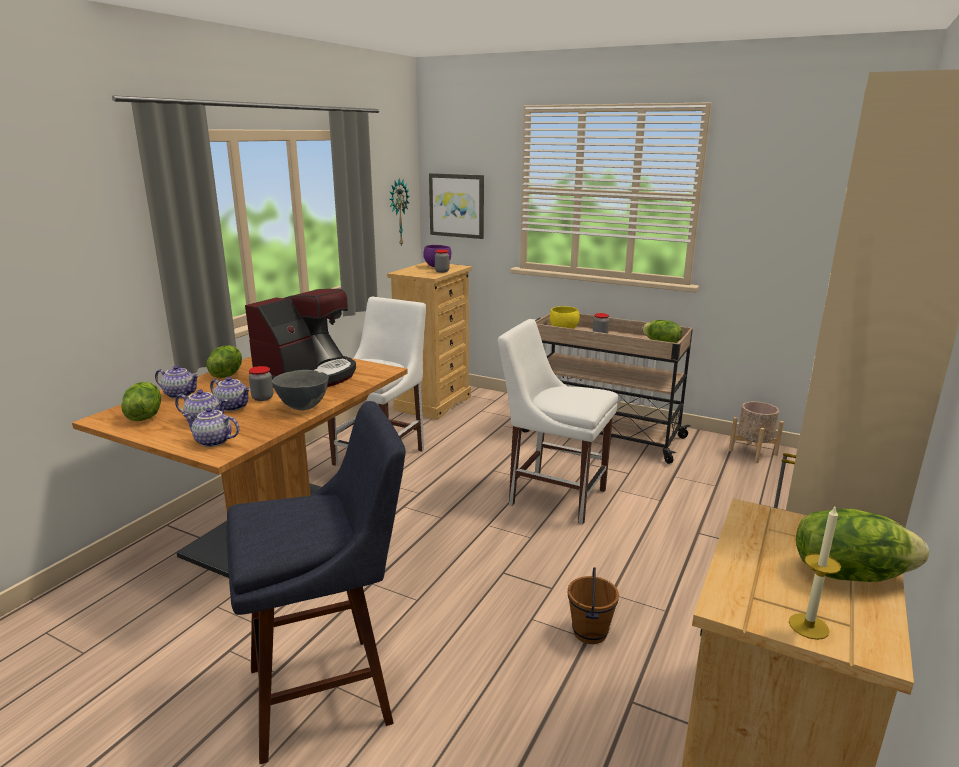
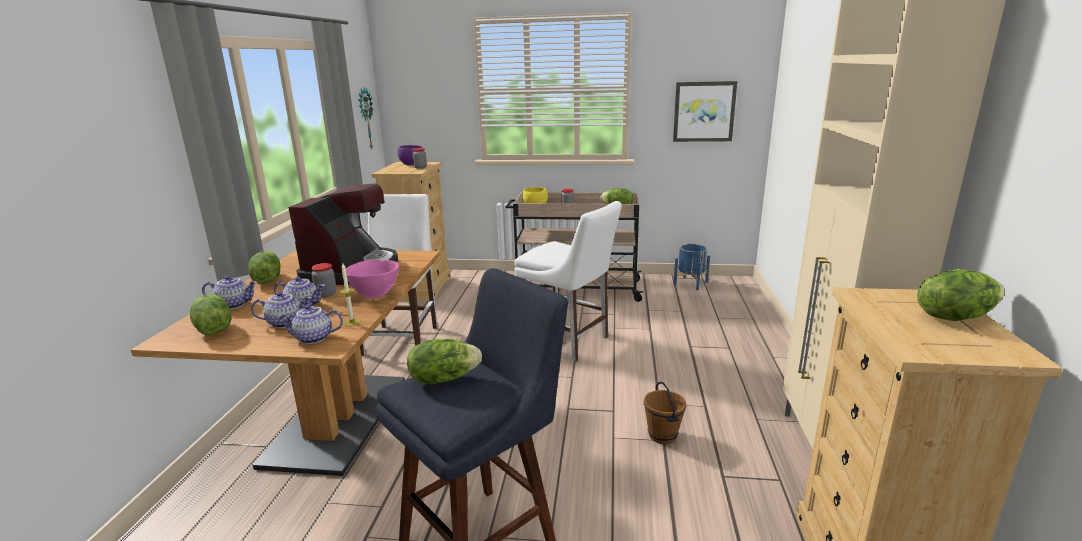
camera: 20 degrees left, 0 degrees up
grey bowl [272,370,329,410] -> pink bowl [346,260,399,298]
picture [429,173,484,239] -> picture moved to [673,81,737,142]
white chair [498,319,618,525] -> white chair turned 150 degrees counterclockwise [514,201,622,362]
beige planter [729,401,784,463] -> blue planter [674,244,710,290]
candle [789,507,841,640] -> candle moved to [339,263,361,327]
none -> lettuce [407,339,482,384]

